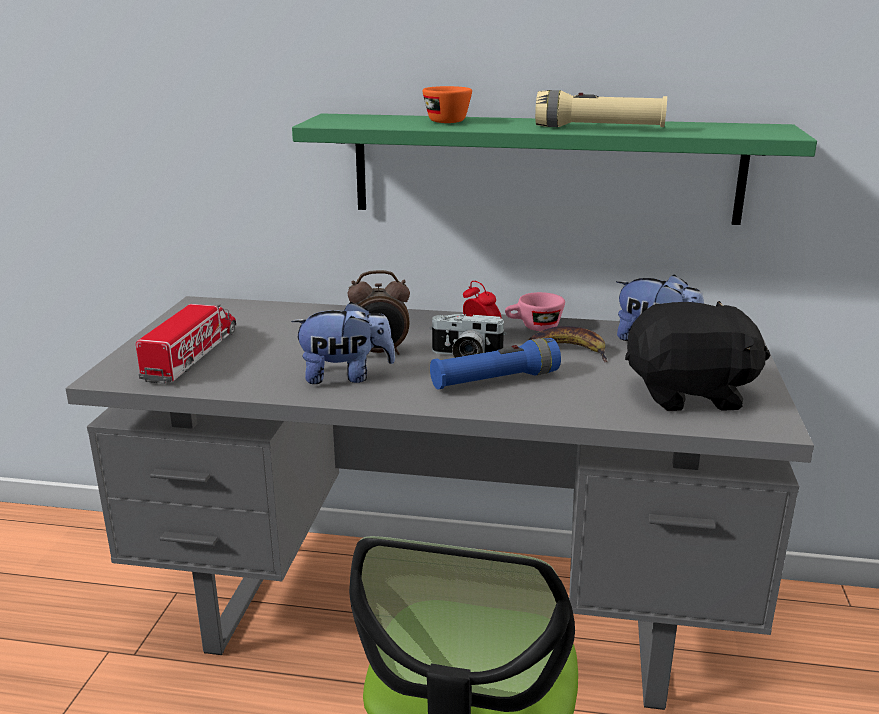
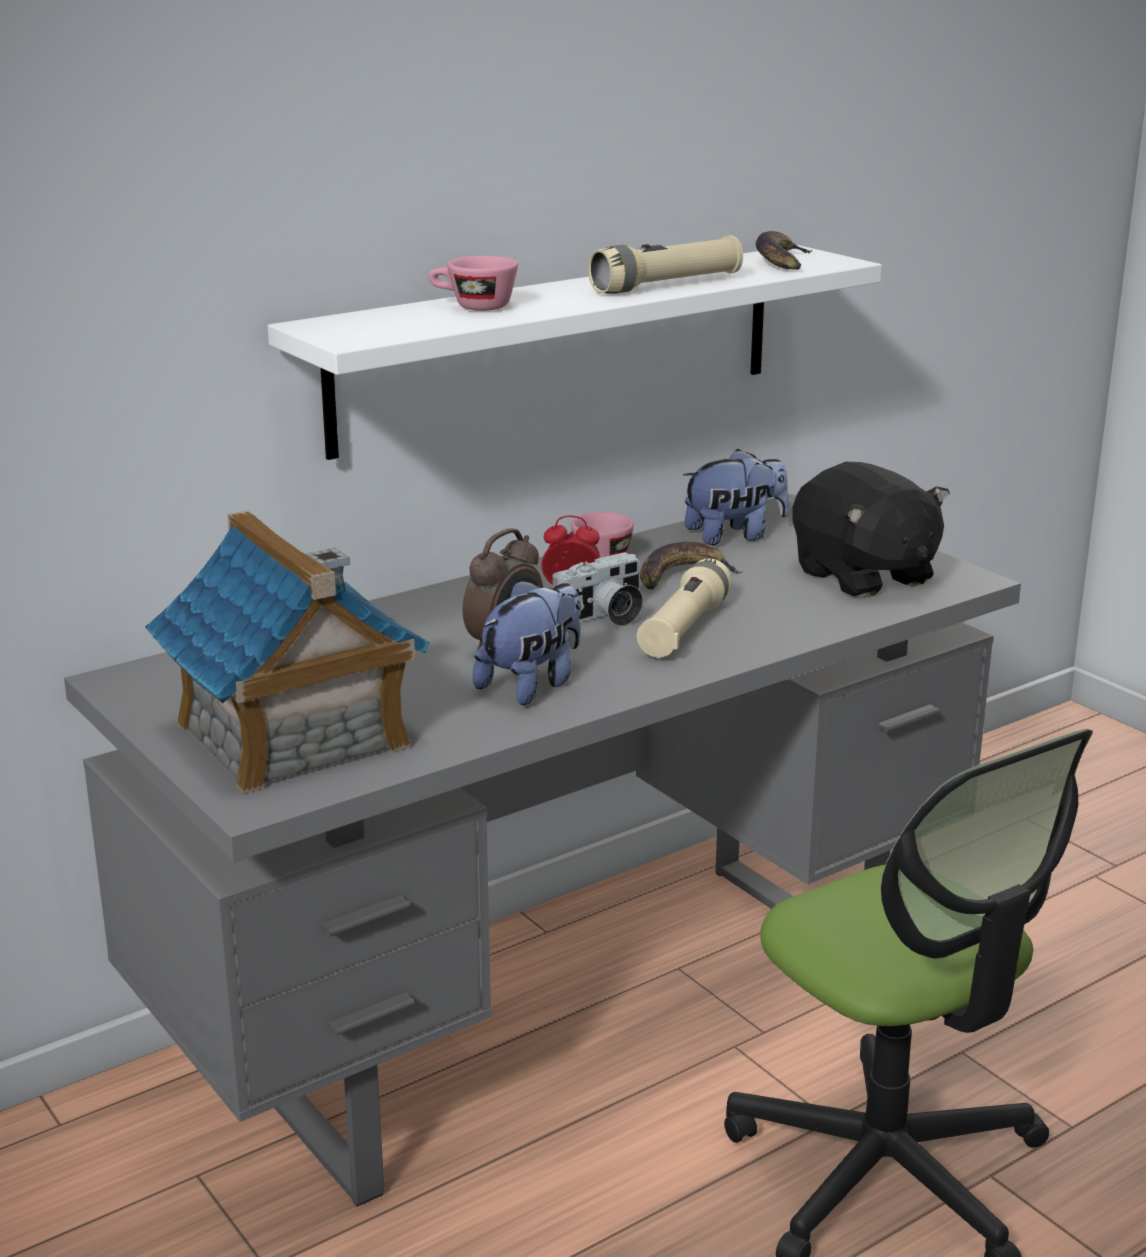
camera: 45 degrees left, 0 degrees up
toy truck [136,304,236,384] -> toy house [145,510,430,794]
green shelf [292,113,817,225] -> white shelf [268,245,882,460]
orange cup [422,86,472,123] -> pink cup [428,256,518,311]
blue flashlight [430,338,561,390] -> beige flashlight [637,558,732,658]
black plush toy [625,301,770,411] -> black plush toy turned 105 degrees clockwise [792,462,950,598]
none -> banana [756,231,813,270]

